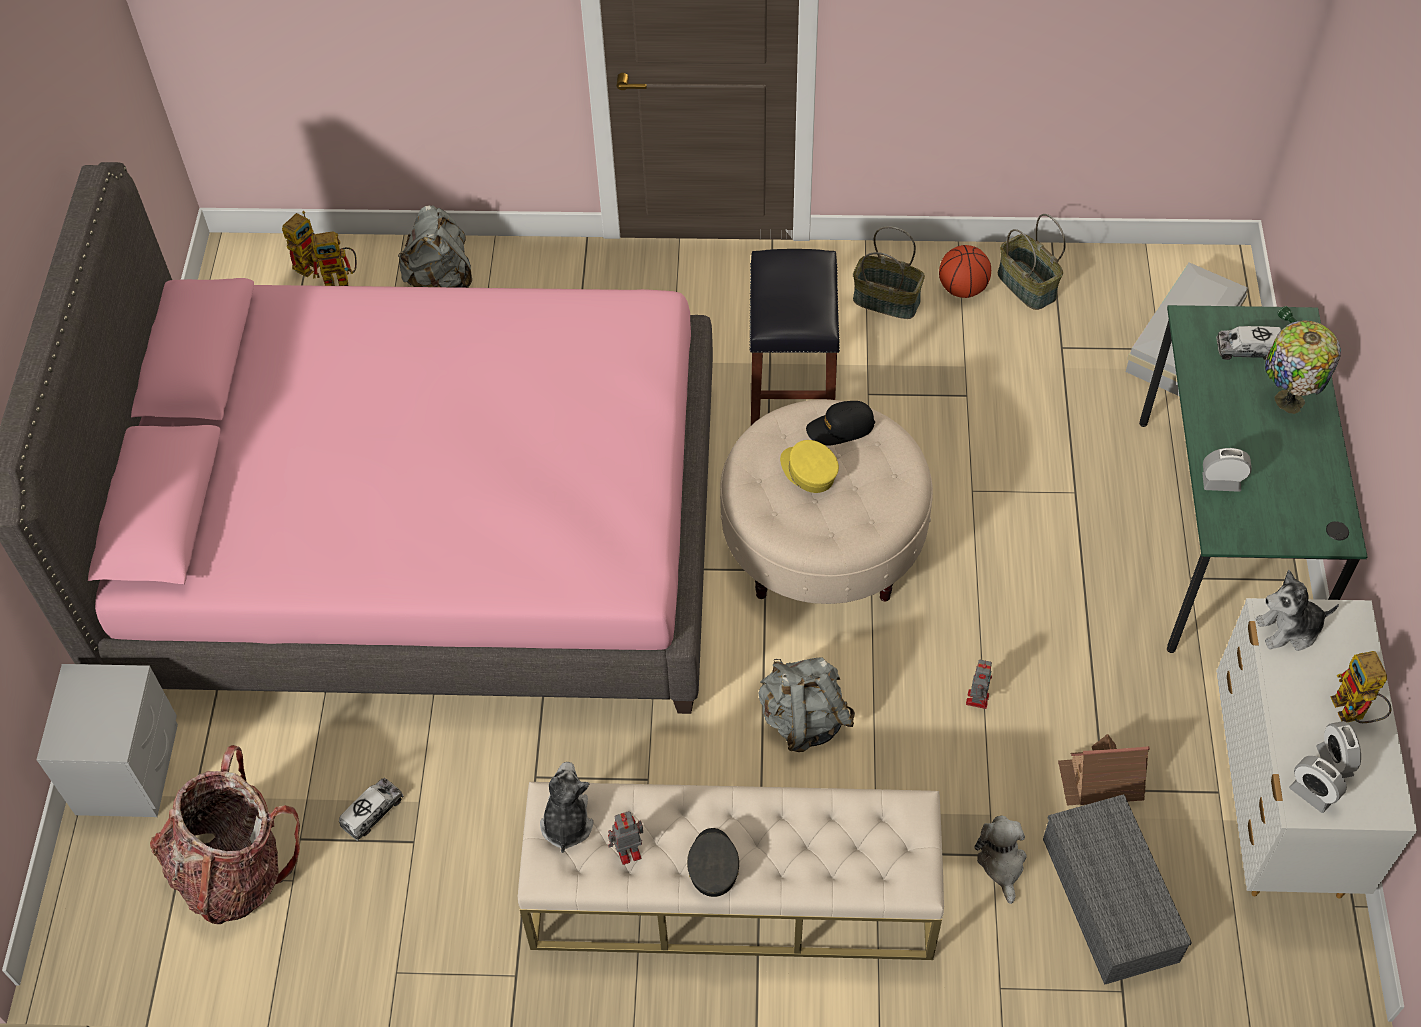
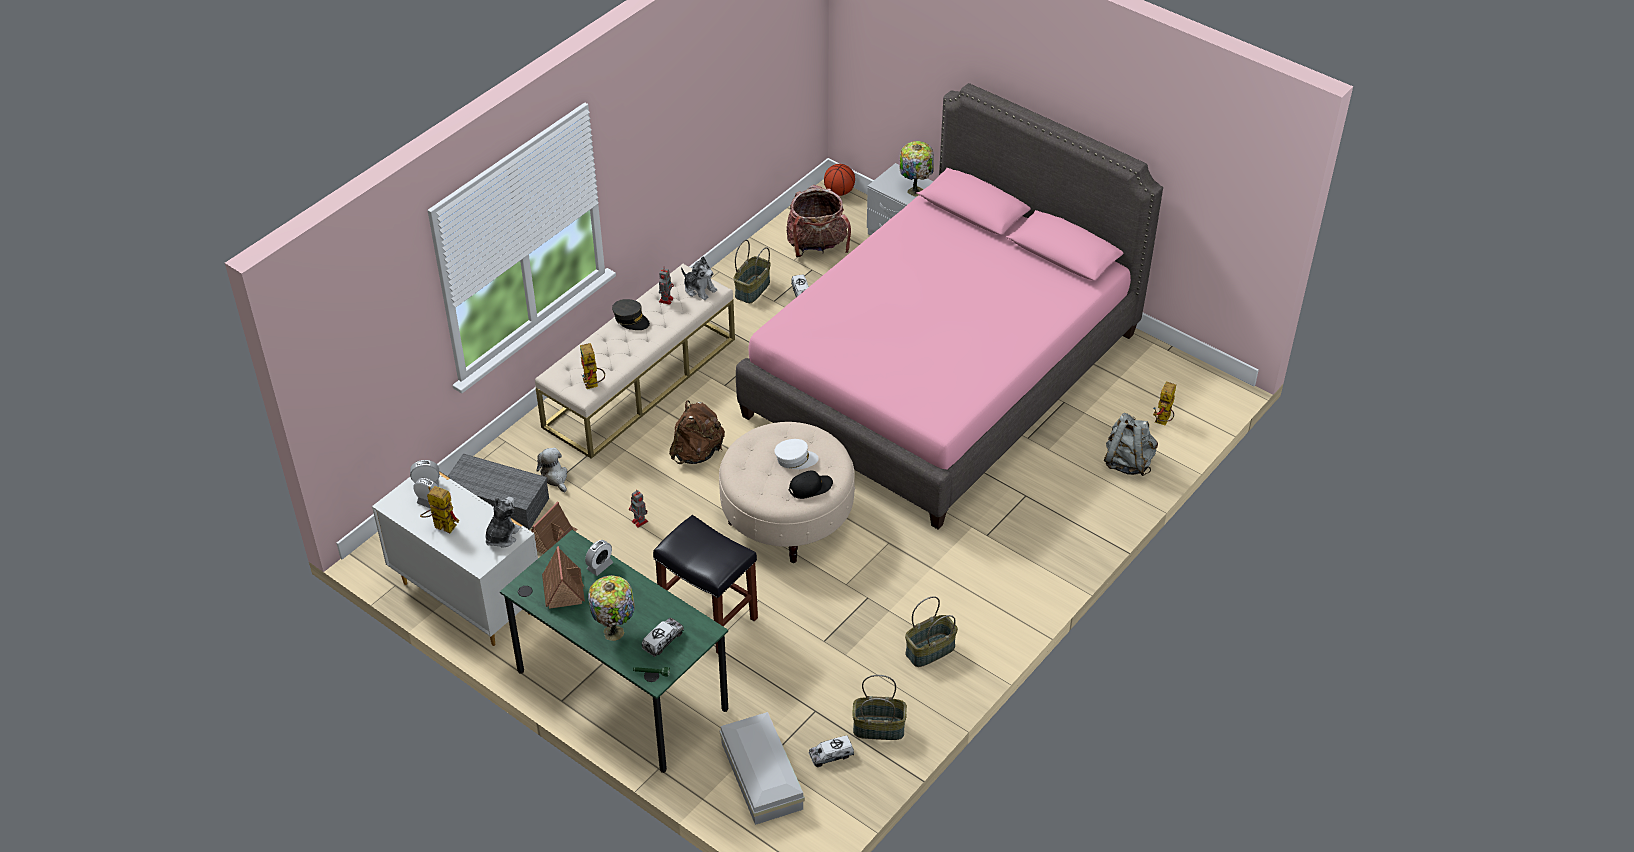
camera: 125 degrees right, 10 degrees down
toy robot [282,211,320,278] -> toy robot moved to [580,343,605,389]
black stool [750,249,840,425] -> black stool moved to [653,515,758,654]
grey backpack [758,657,855,752] -> brown backpack [669,401,725,464]
yellow cap [780,440,839,493] -> white cap [774,439,819,469]
black cap [806,401,875,445] -> black cap turned 45 degrees clockwise [789,471,833,499]
basketball [939,245,991,298] -> basketball moved to [824,164,855,196]
plush toy [974,815,1027,904] -> plush toy turned 150 degrees counterclockwise [536,448,567,492]
none -> toy house [542,546,585,609]
none -> basket [734,240,771,303]
none -> toy truck [809,735,854,767]
none -> table lamp [900,141,934,197]

